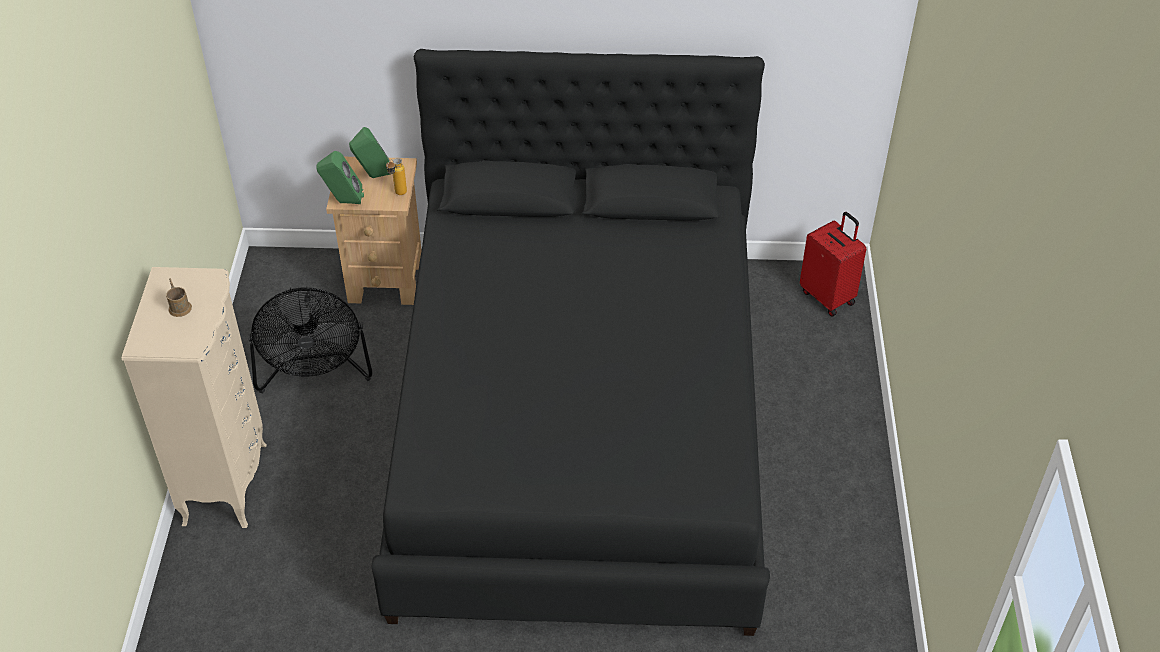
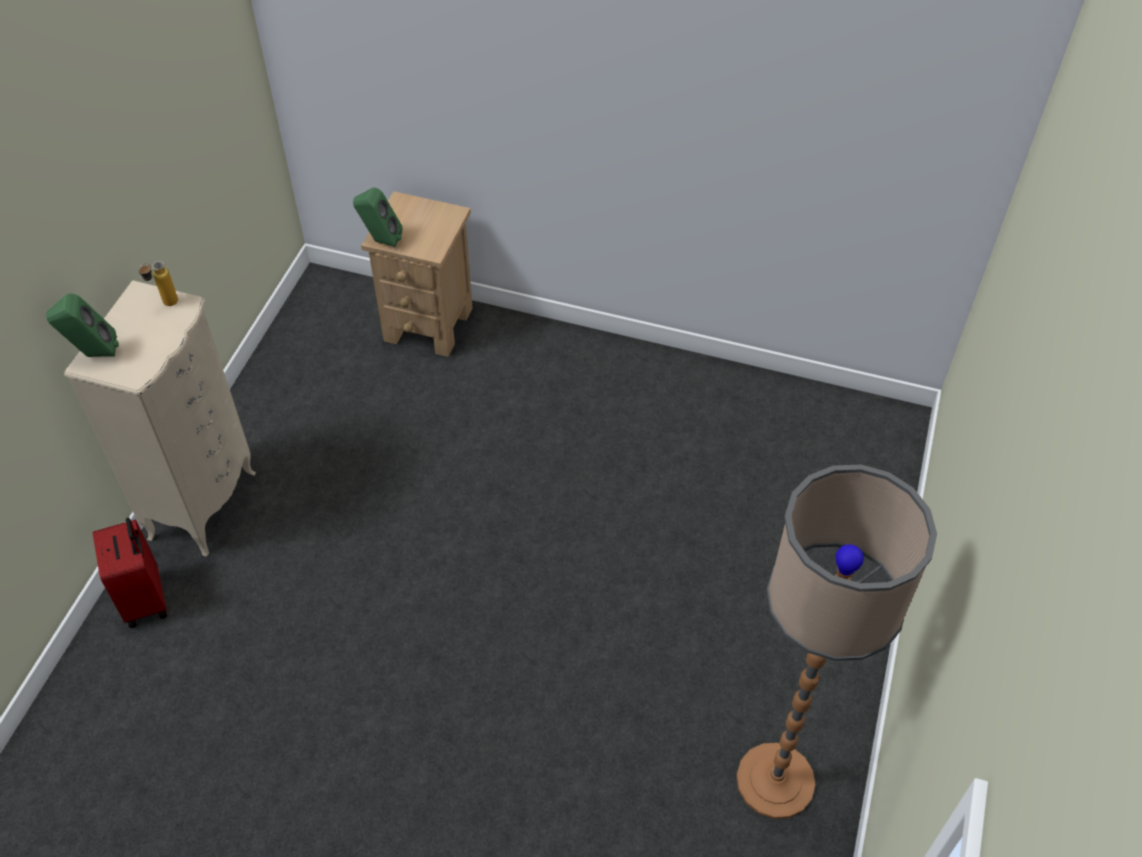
camera: 15 degrees right, 5 degrees up
brown mug [166,278,192,317] -> none
black fan [248,286,372,394] -> none
green speaker [349,127,391,178] -> green speaker moved to [46,293,119,357]
black bed [371,49,770,636] -> none
bottle [386,158,407,195] -> bottle moved to [138,261,178,306]
red suitcase [800,212,866,316] -> red suitcase moved to [93,518,167,628]
none -> floor lamp [736,465,937,819]

